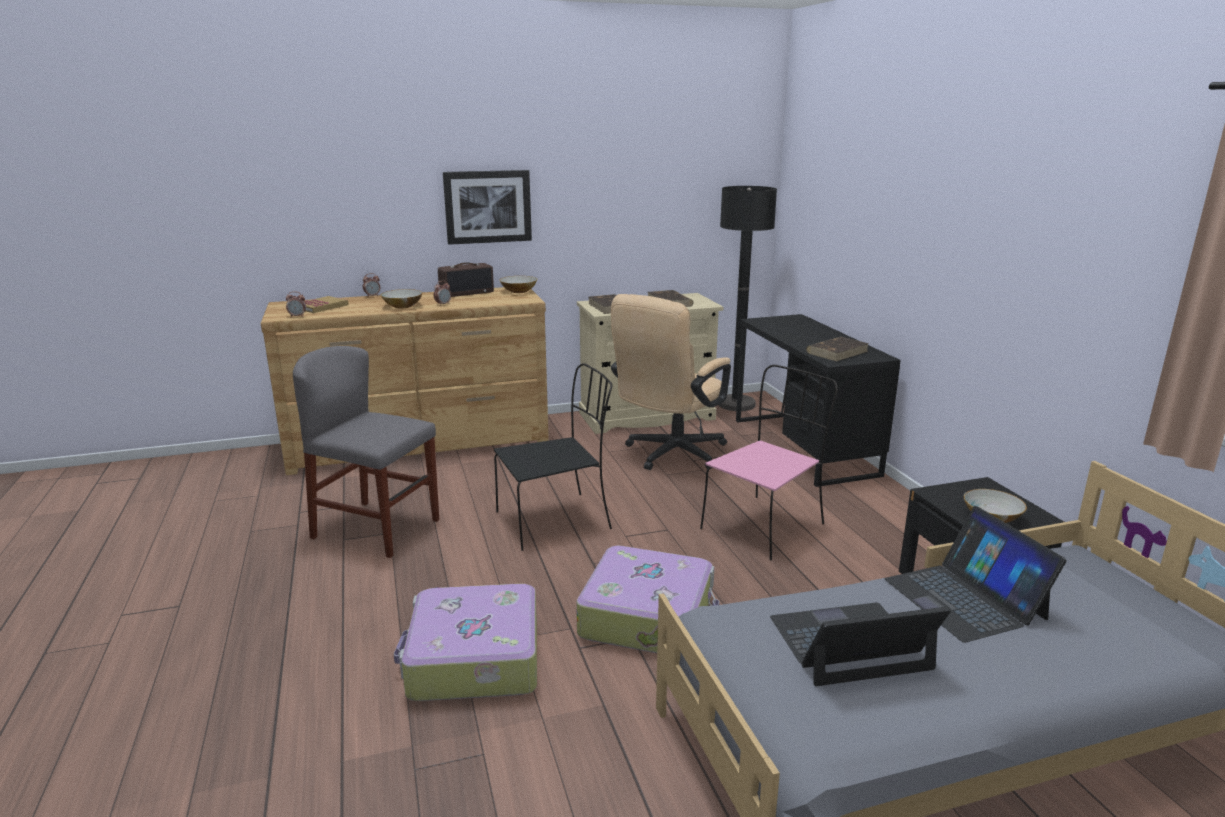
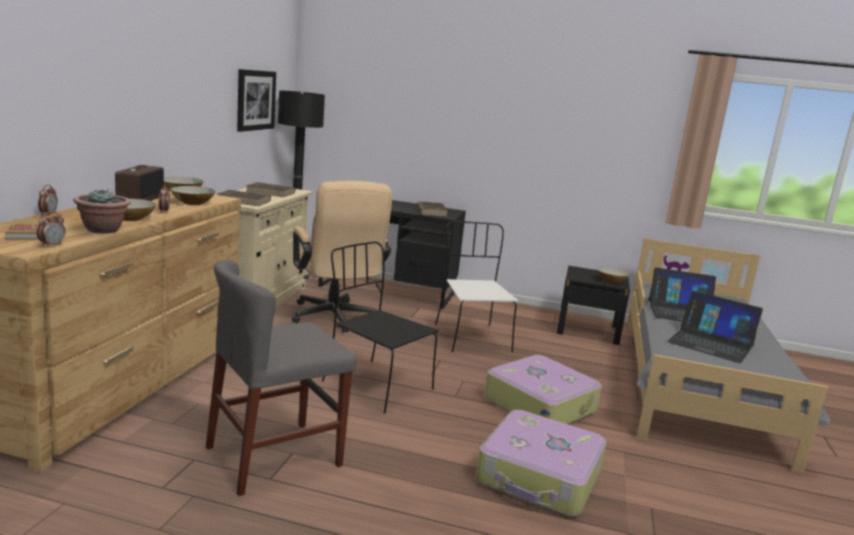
camera: 60 degrees left, 5 degrees down
picture [443,170,532,245] -> picture moved to [237,69,276,132]
black chair [494,363,612,551] -> black chair turned 60 degrees counterclockwise [322,242,438,413]
pink chair [700,365,838,560] -> white chair [435,221,518,352]
laptop [770,603,951,686] -> laptop turned 75 degrees counterclockwise [667,291,763,363]
none -> potted plant [73,189,131,234]
none -> bowl [170,186,216,205]

